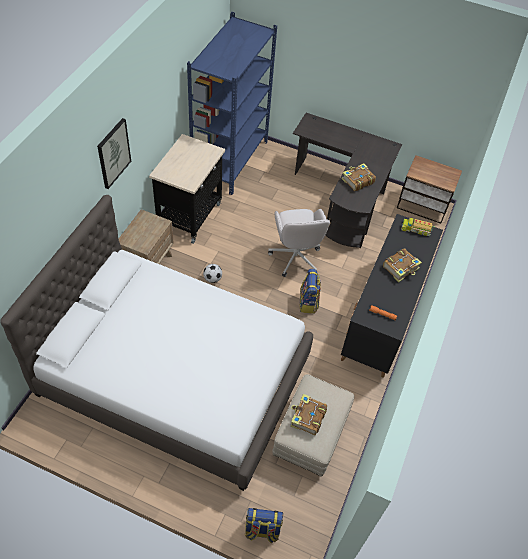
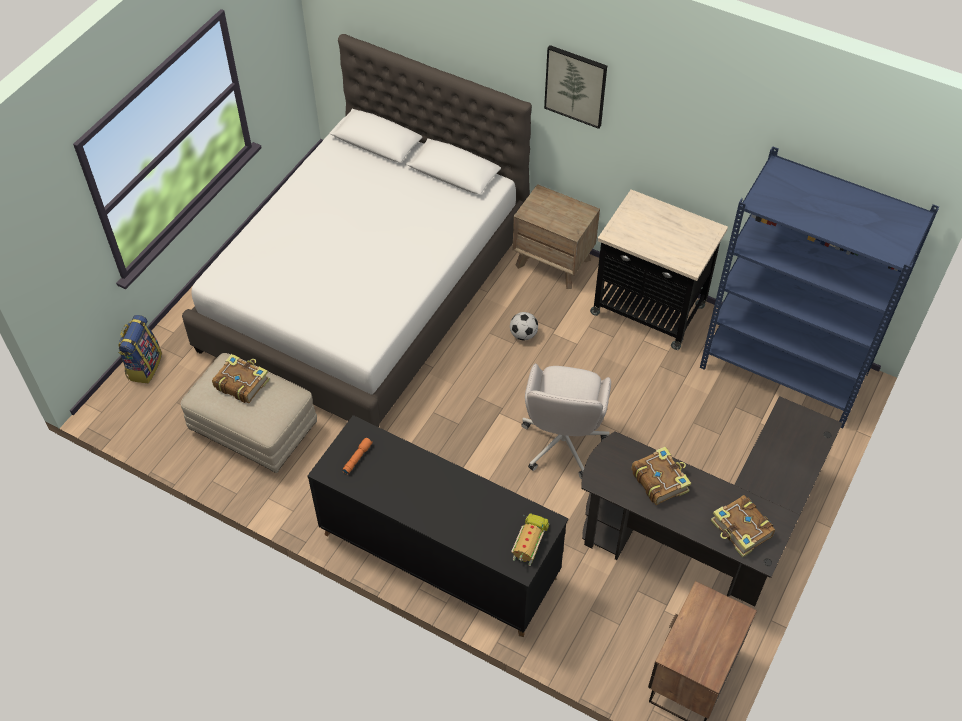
camera: 100 degrees right, 0 degrees up
white office chair [268,209,330,277] -> white office chair turned 75 degrees counterclockwise [521,363,611,479]
backpack [300,269,321,314] -> none
book [383,248,422,282] -> book moved to [711,495,775,557]

